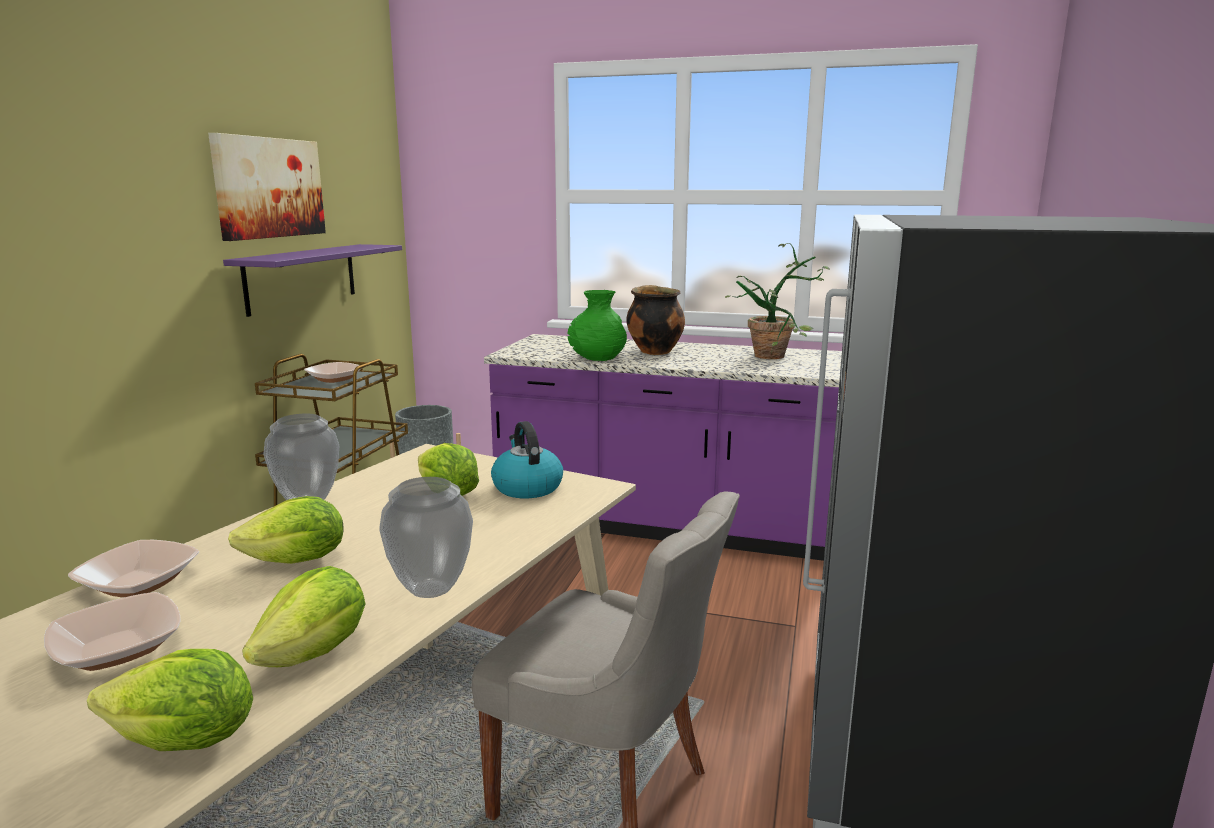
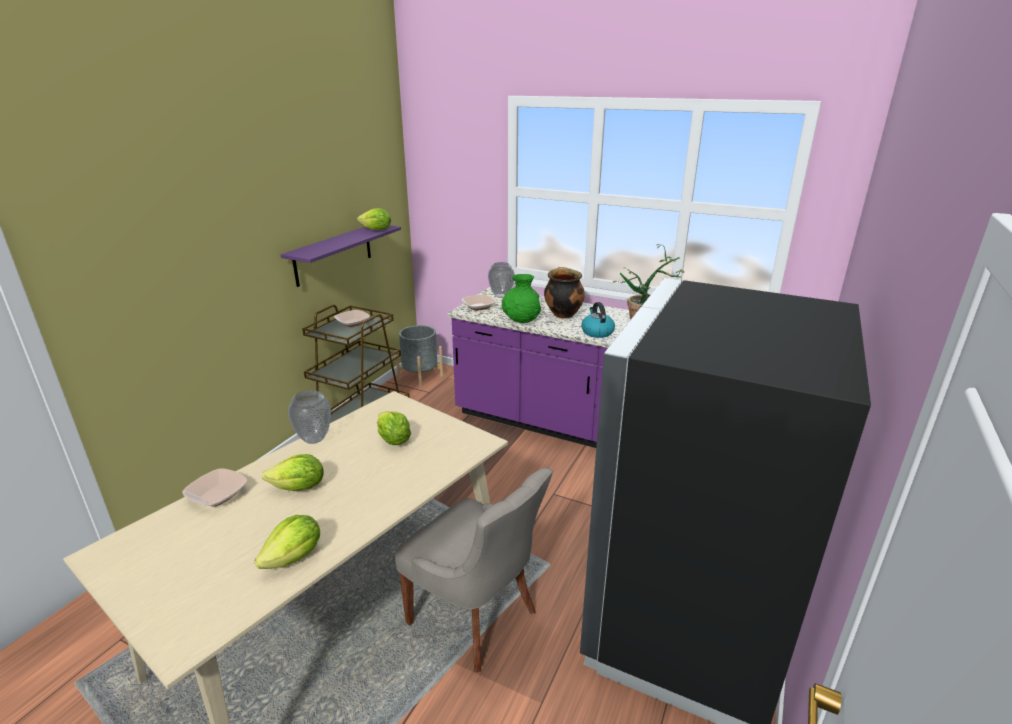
camera: 10 degrees right, 10 degrees up
bowl [44,592,181,671] -> bowl moved to [462,294,496,311]
lettuce [87,649,253,751] -> lettuce moved to [357,208,391,230]
picture [208,133,326,241] -> none
vase [379,477,473,598] -> vase moved to [488,262,515,298]
kettle [491,421,563,498] -> kettle moved to [581,302,615,338]

